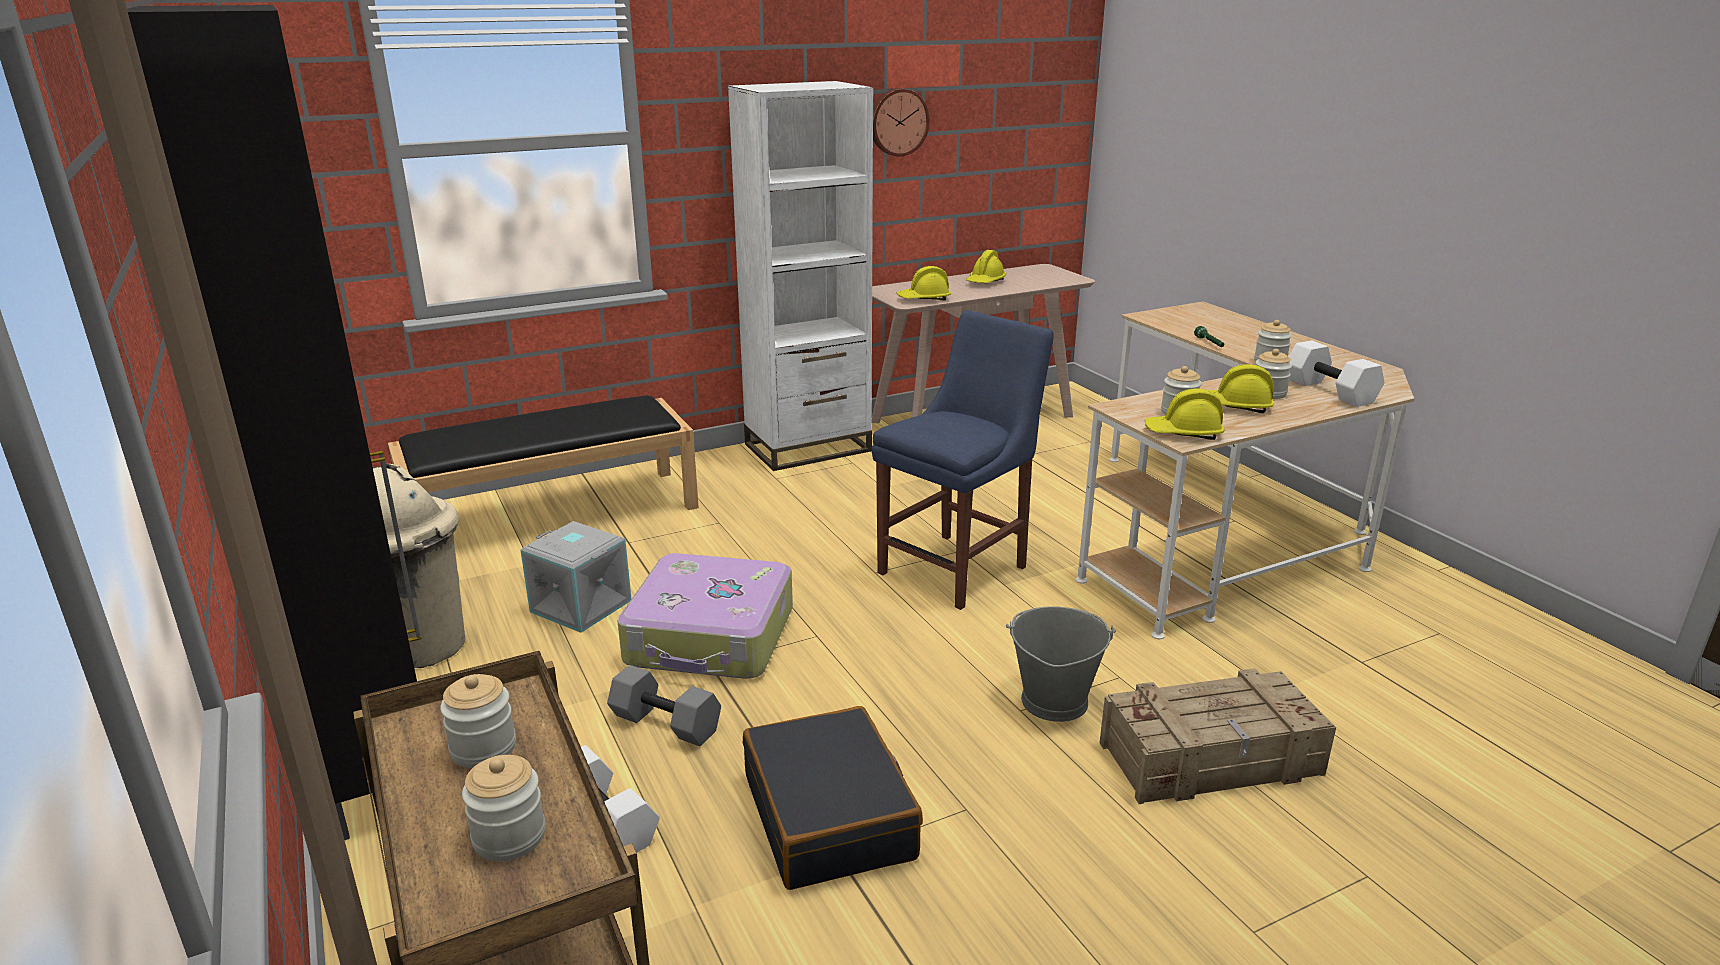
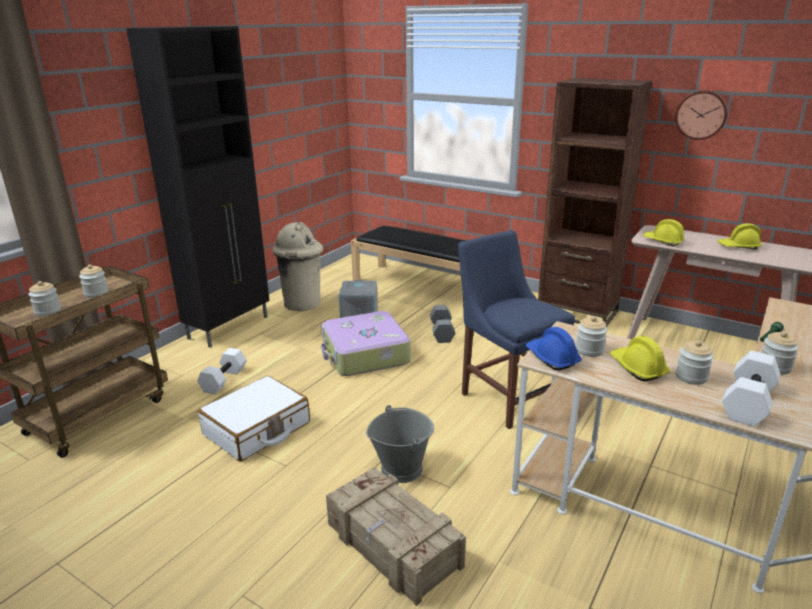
camera: 60 degrees right, 0 degrees up
grey dumbbell [607,665,721,746] -> grey dumbbell moved to [430,305,455,343]
white bookcase [728,81,873,471] -> brown bookcase [538,78,652,327]
black suitcase [743,706,923,890] -> white suitcase [198,376,310,461]
blue chair [872,310,1054,610] -> blue chair turned 135 degrees counterclockwise [458,230,575,429]
yellow hard hat [1145,388,1224,440] -> blue hard hat [525,327,582,370]

